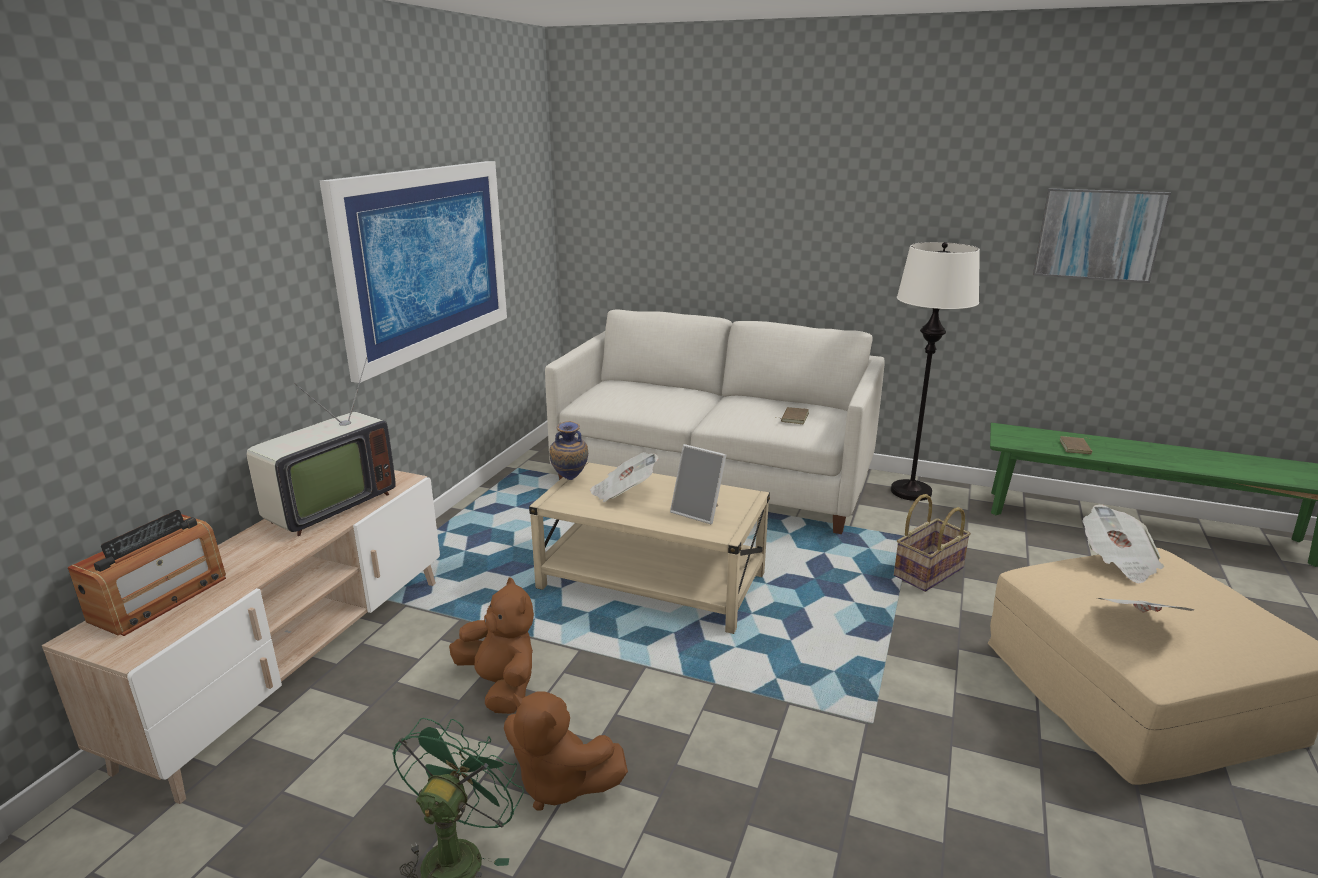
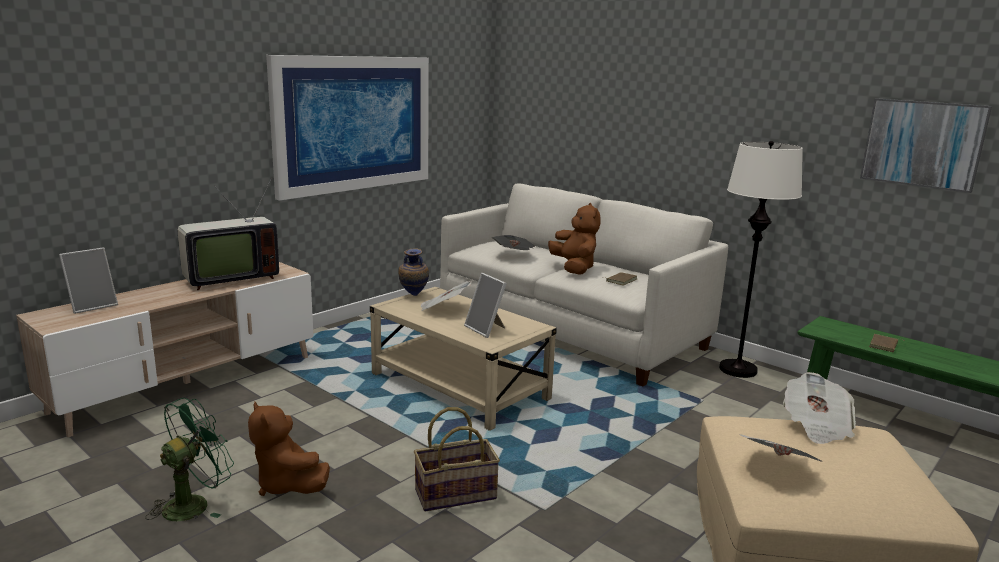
camera: 20 degrees right, 5 degrees down
radio [68,510,226,636] -> picture frame [59,247,118,314]
brown plush toy [449,577,534,714] -> brown plush toy moved to [548,203,600,275]
basket [894,494,971,592] -> basket moved to [414,407,500,511]
none -> newspaper [492,235,535,250]

